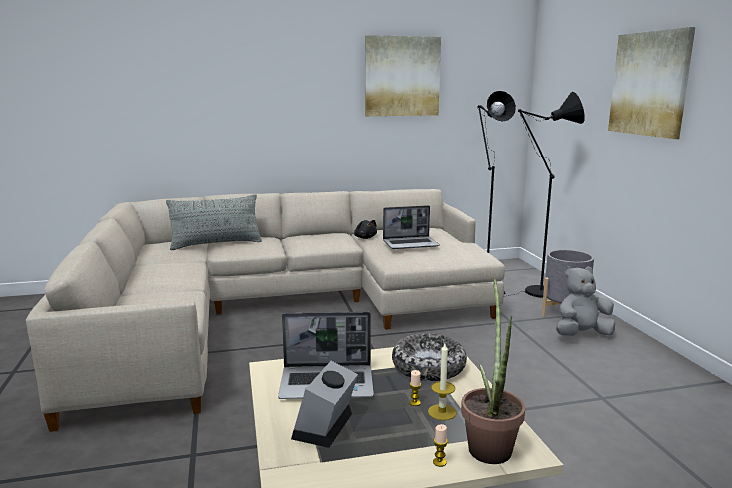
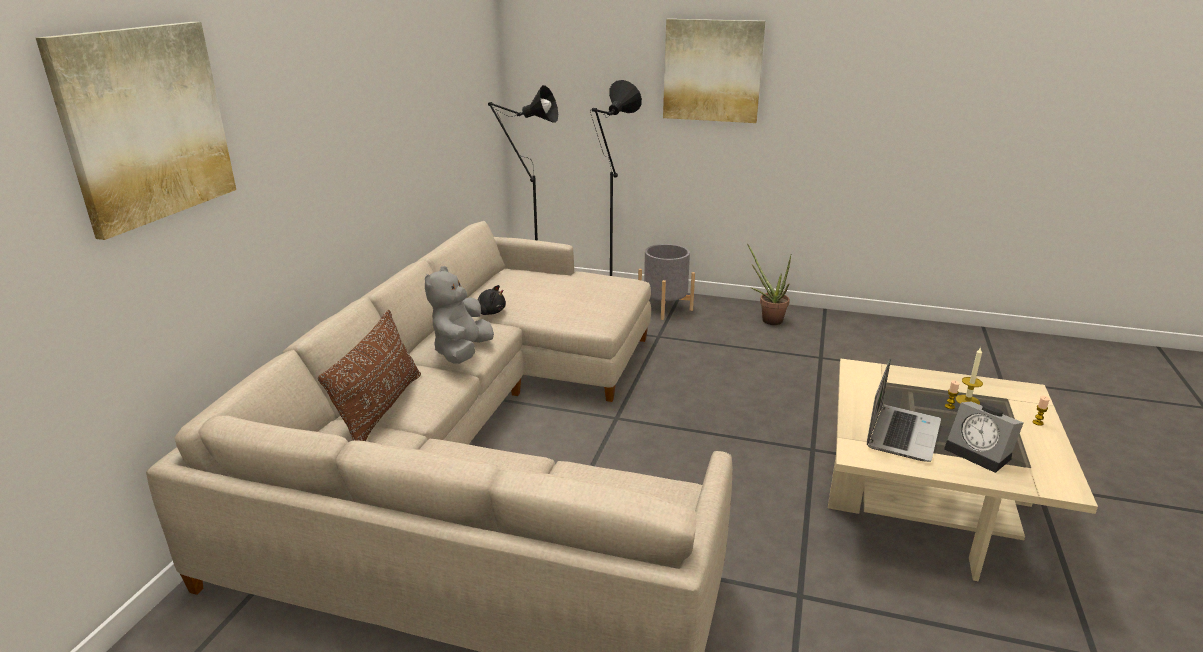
camera: 60 degrees left, 10 degrees up
grey pillow [166,194,262,250] -> brown pillow [318,310,421,441]
picture [365,35,441,116] -> picture moved to [36,22,236,240]
laptop [383,205,440,249] -> none
bowl [392,333,467,381] -> none
potted plant [461,277,525,464] -> potted plant moved to [747,243,791,325]
grey plush toy [556,266,615,336] -> grey plush toy moved to [425,266,494,364]

